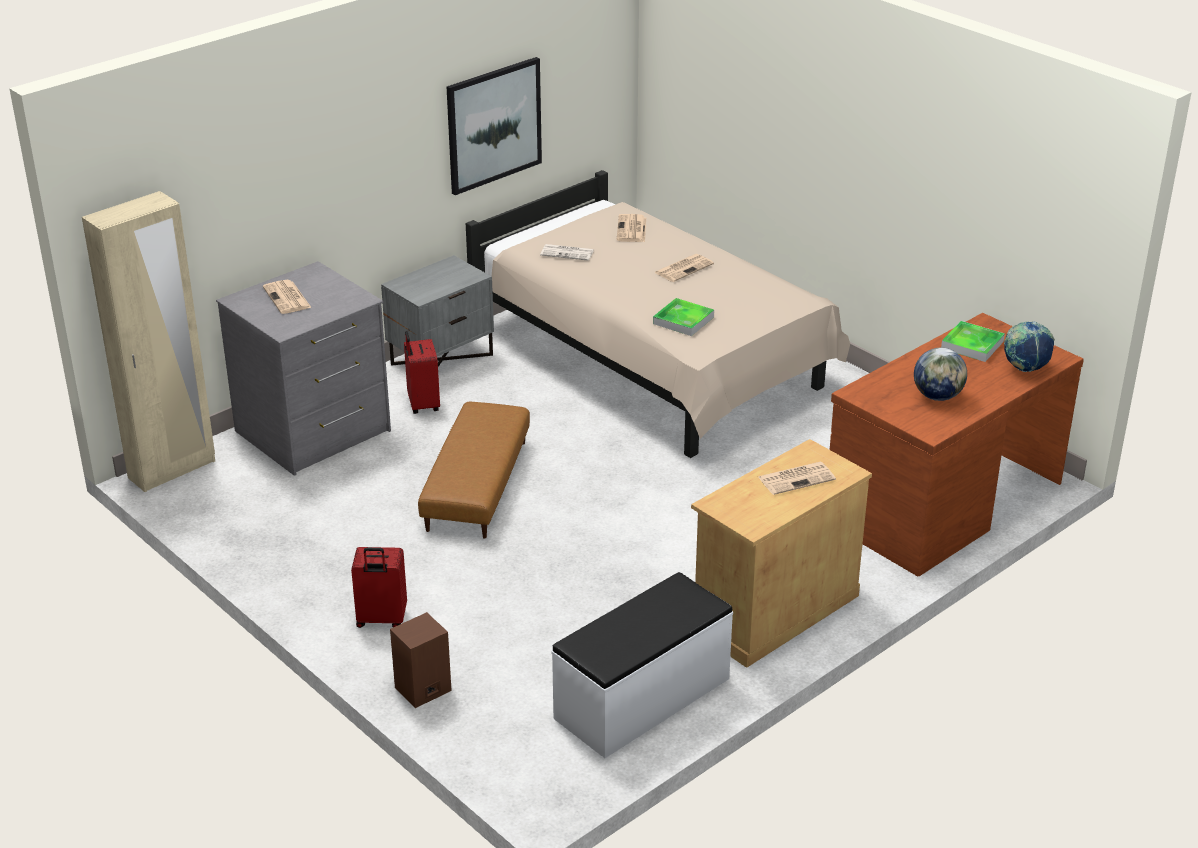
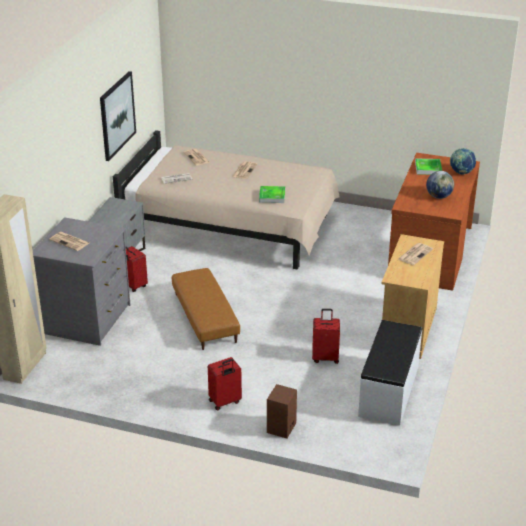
camera: 30 degrees left, 0 degrees up
none -> red suitcase [312,309,340,364]

